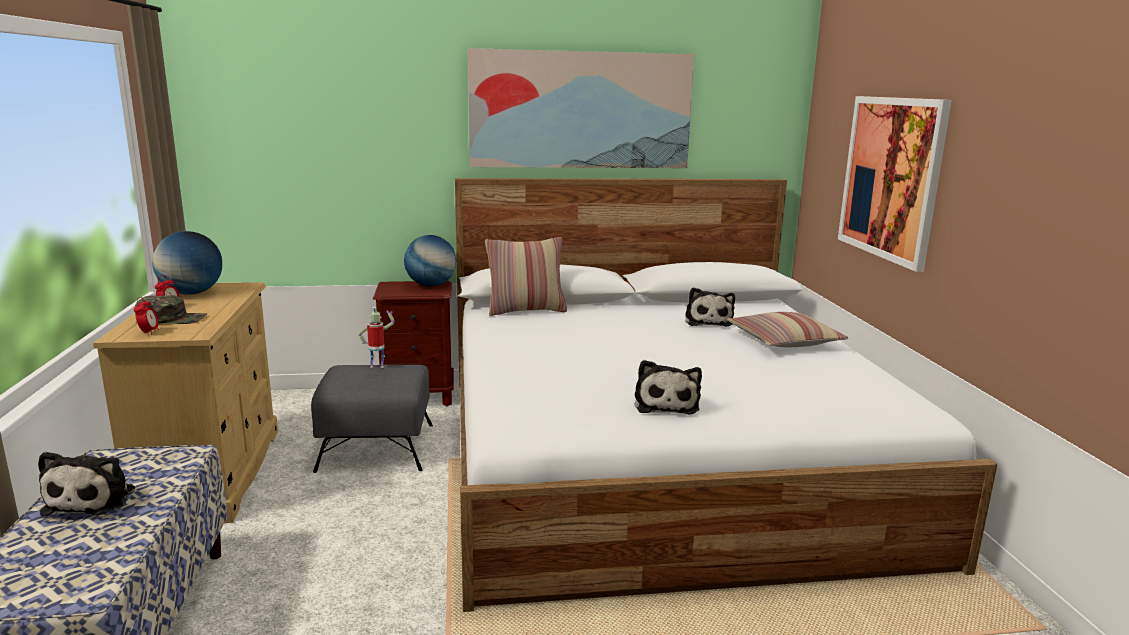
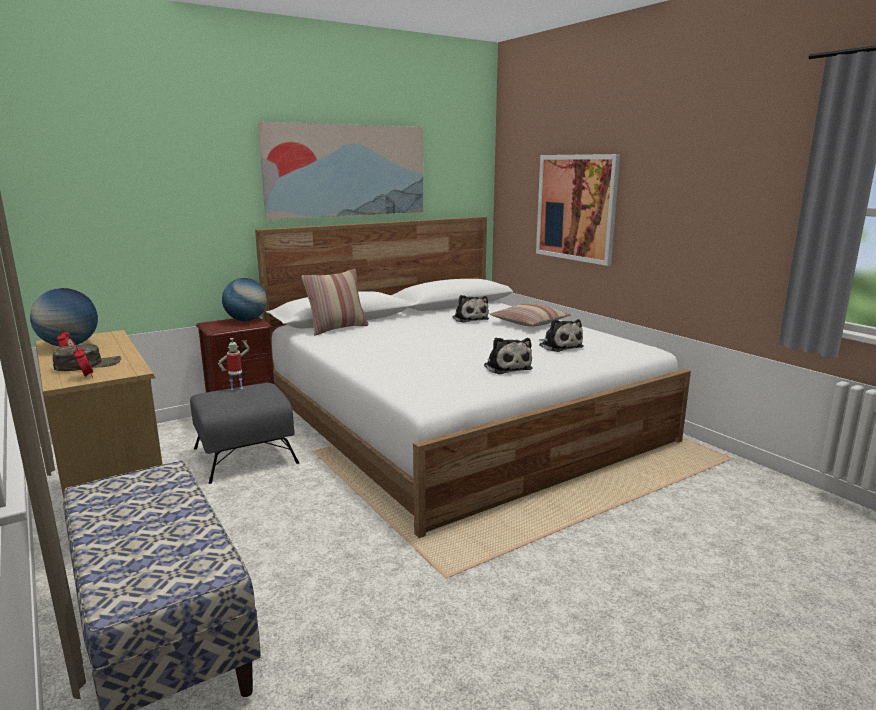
camera: 25 degrees left, 0 degrees up
plush toy [38,451,135,516] -> plush toy moved to [539,319,584,352]

